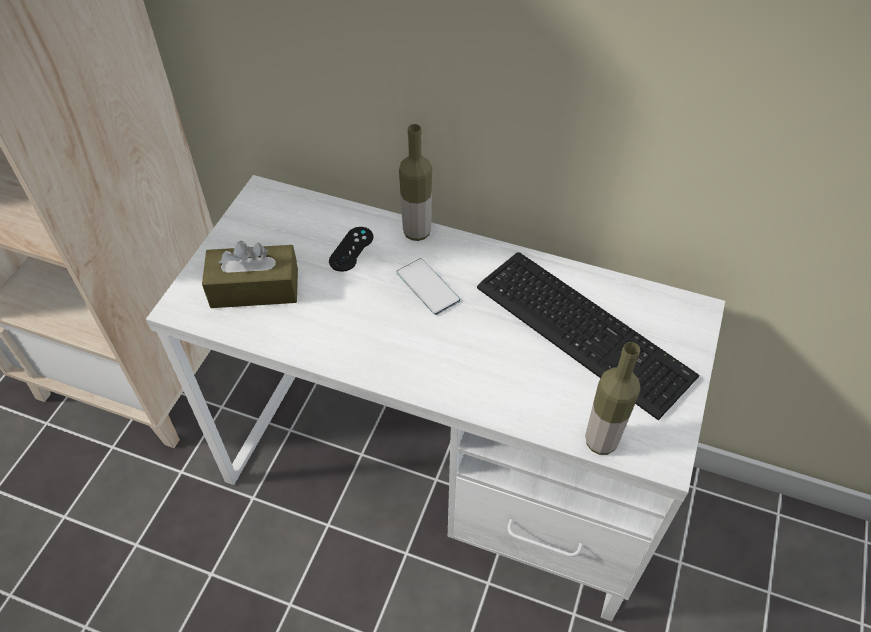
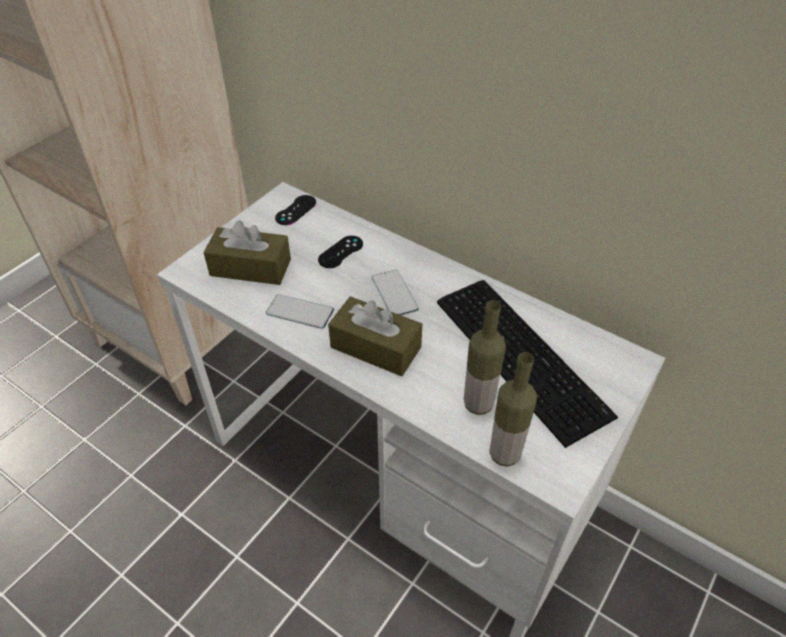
camera: 15 degrees right, 5 degrees down
bottle [399,124,432,241] -> bottle moved to [464,300,506,415]
none -> phone [266,294,334,329]
none -> black game controller [275,195,316,225]
none -> brown tissue box [328,296,422,376]

